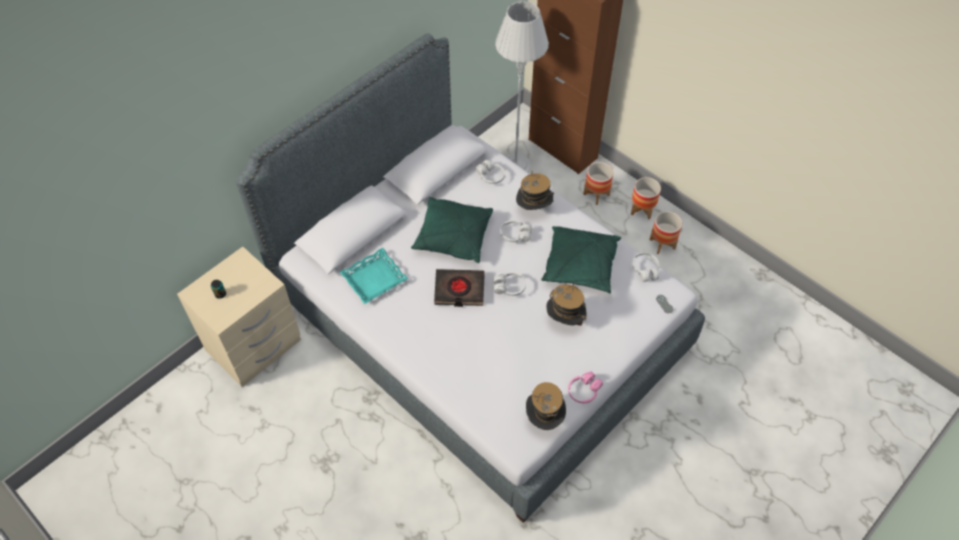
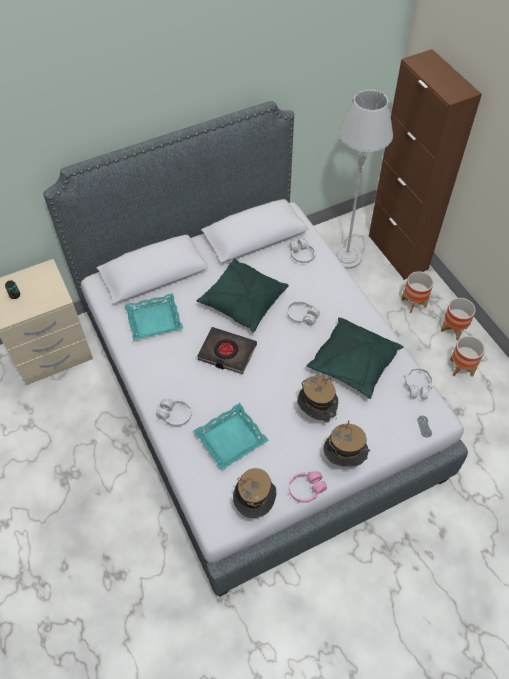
camera: 20 degrees right, 0 degrees up
white headphones [493,272,526,296] -> white headphones moved to [156,399,192,426]
hat [516,171,554,210] -> hat moved to [323,421,370,466]
none -> turquoise tray [193,403,269,470]

